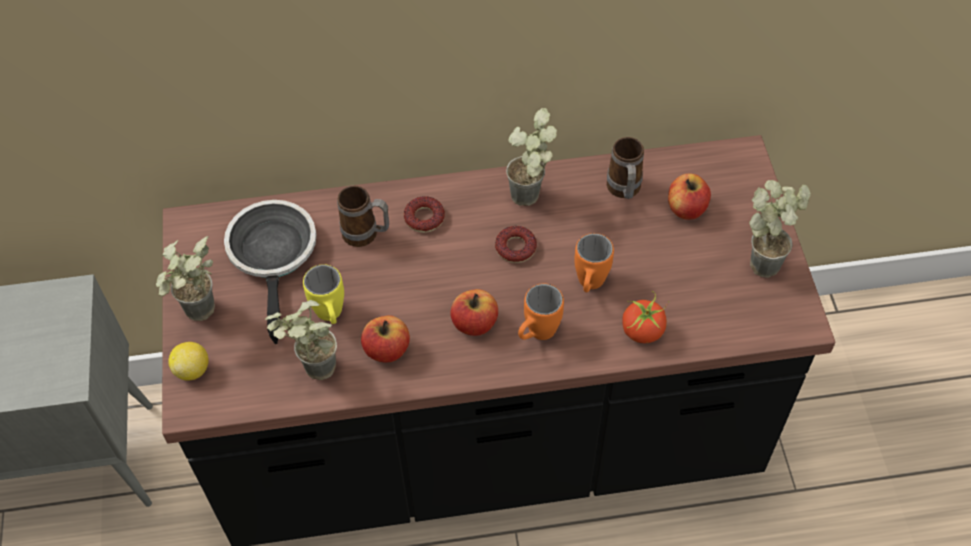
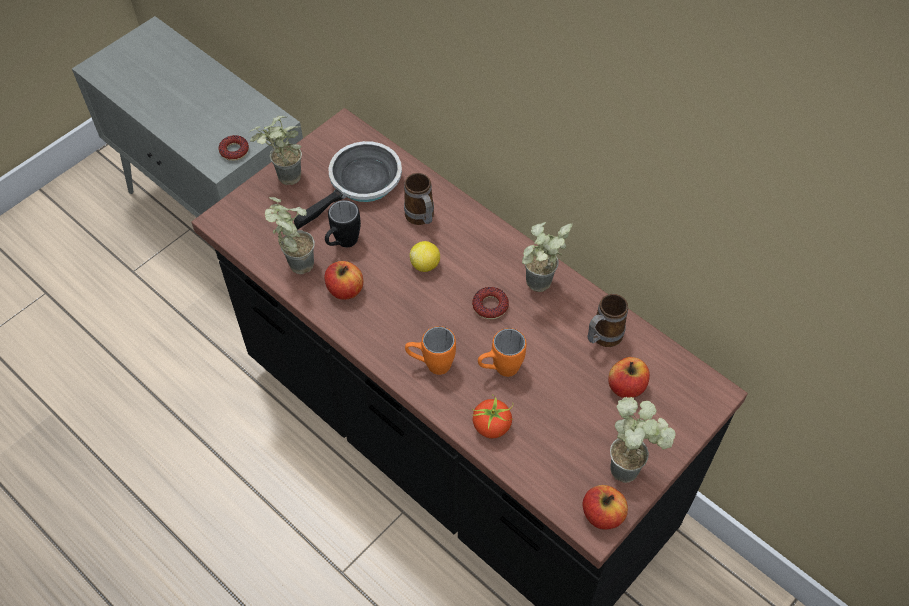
camera: 50 degrees right, 0 degrees up
lemon [168,342,209,381] -> lemon moved to [409,241,440,272]
yellow mug [303,264,344,324] -> black mug [325,200,361,248]
donut [404,196,445,233] -> donut moved to [219,135,249,161]
apple [450,289,498,336] -> apple moved to [582,485,628,530]

